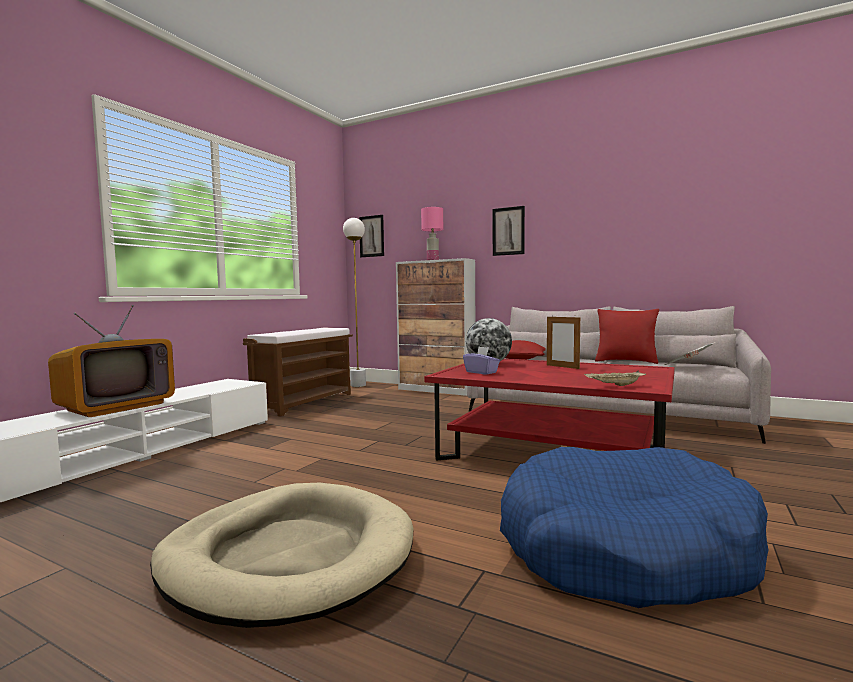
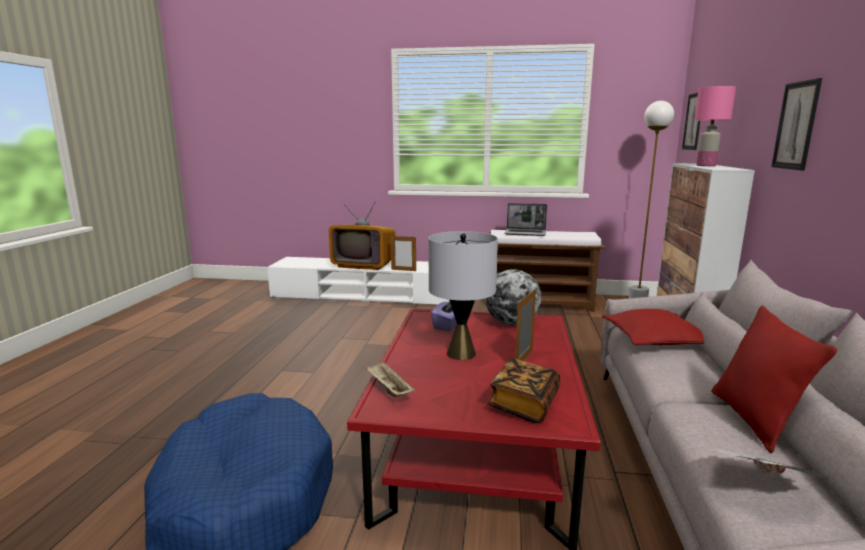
camera: 70 degrees right, 10 degrees up
beige dog bed [150,483,413,628] -> none
none -> picture frame [391,236,416,271]
none -> grey table lamp [429,231,498,360]
none -> book [488,359,560,423]
none -> laptop [505,203,547,236]

